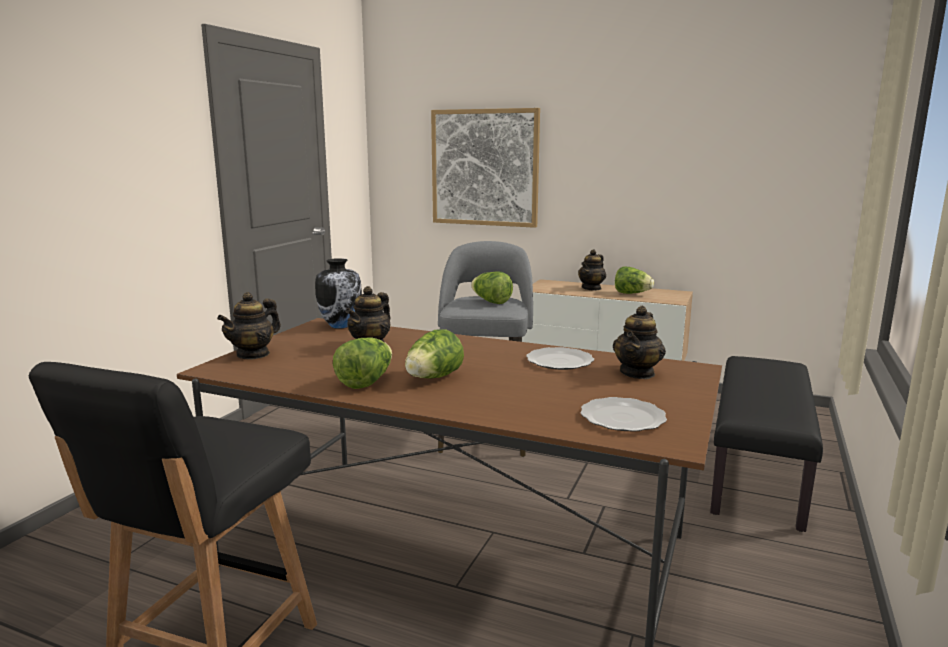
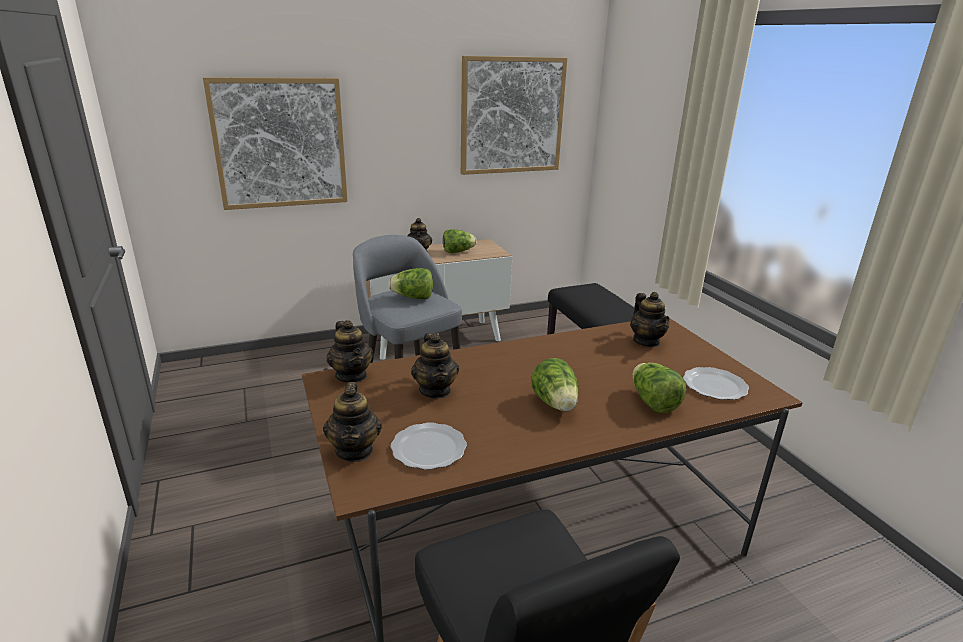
camera: 45 degrees left, 10 degrees up
vase [315,258,362,329] -> teapot [327,320,373,383]
lettuce [333,337,392,389] -> lettuce moved to [633,363,686,413]
plate [526,347,594,370] -> plate moved to [390,423,467,470]
none -> picture [461,56,567,175]

